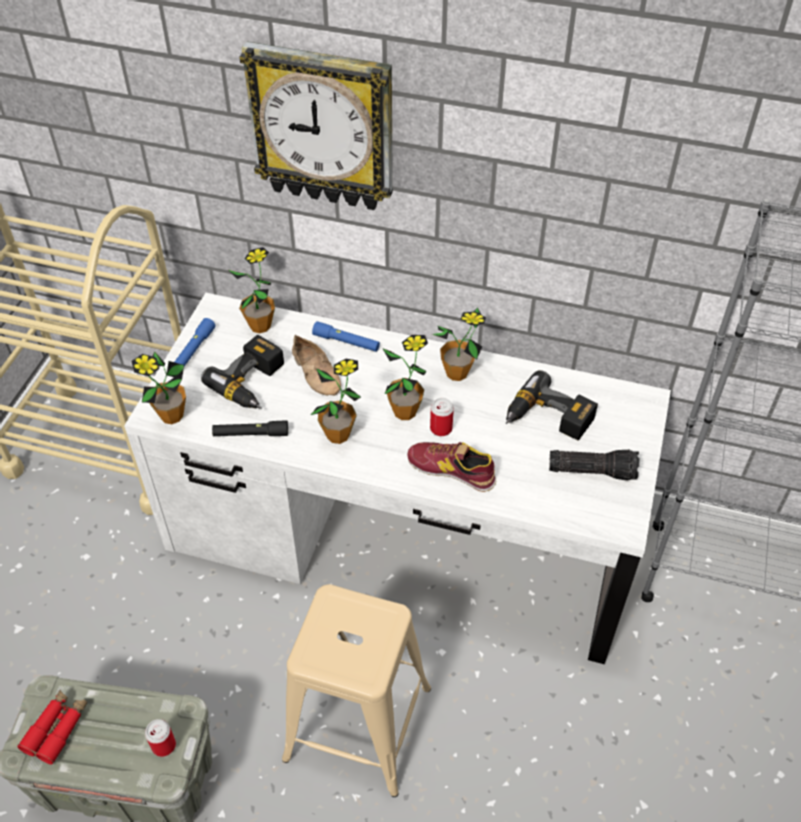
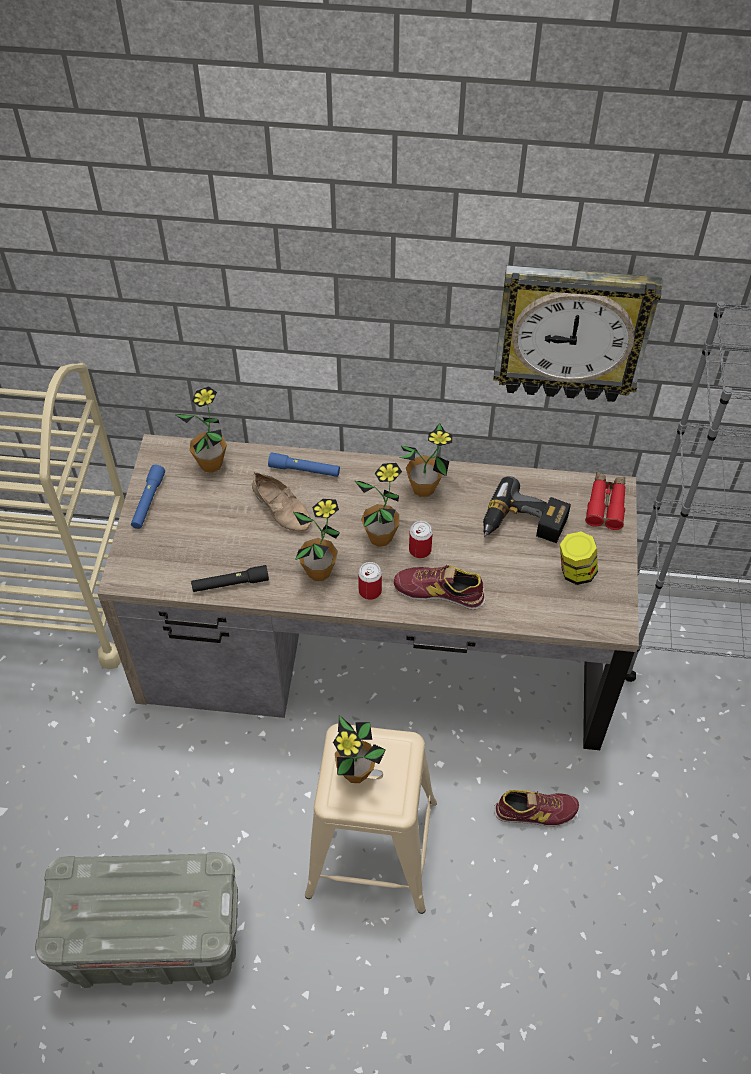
camera: 10 degrees left, 5 degrees up
red binoculars [17,689,87,764] -> red binoculars moved to [585,472,625,530]
white desk [124,293,671,664] -> brown desk [97,434,639,750]
potted plant [131,351,186,424] -> potted plant moved to [333,715,386,783]
can [145,719,176,757] -> can moved to [358,562,382,600]
power drill [201,335,284,409] -> none
wall clock [239,41,393,210] -> wall clock moved to [493,265,662,402]
flashlight [549,450,639,481] -> jar [560,531,598,585]
none -> shoe [494,790,579,827]

